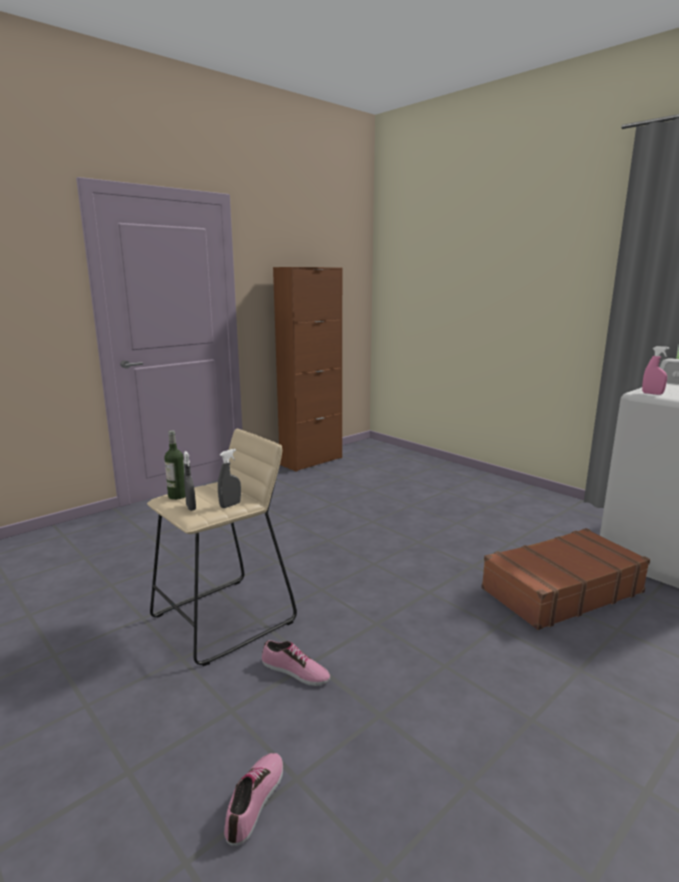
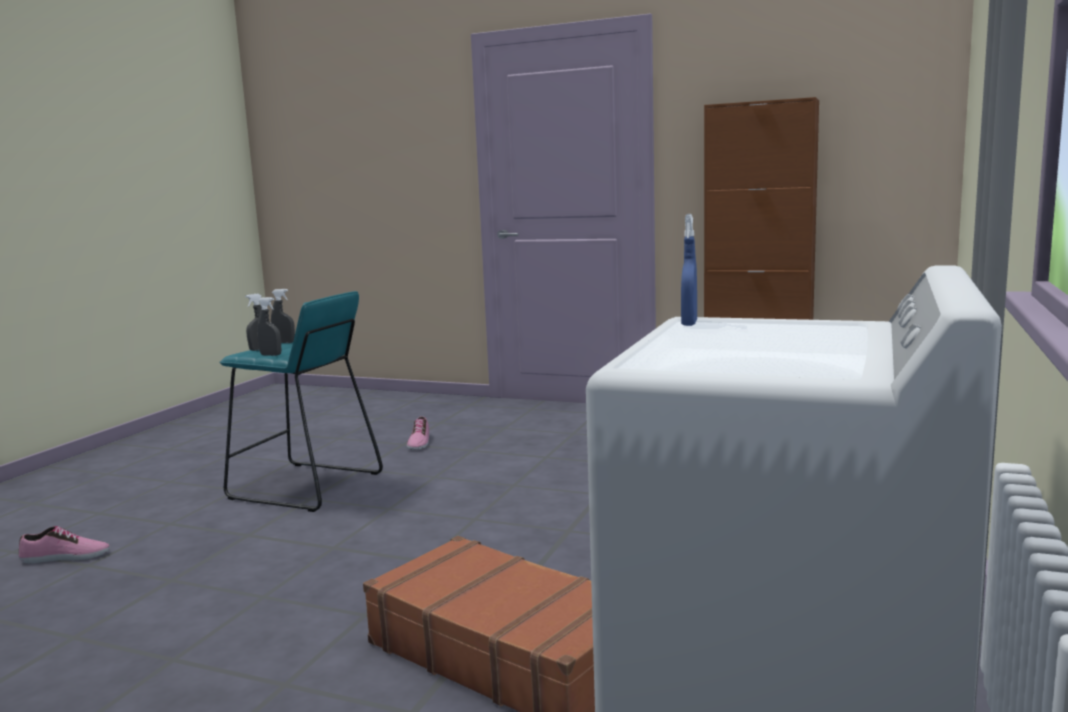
camera: 65 degrees right, 5 degrees down
beige stool [147,429,297,666] -> turquoise stool [219,291,383,512]
bottle [164,430,185,500] -> grey spray bottle [271,289,295,343]
shoe [262,640,330,686] -> shoe moved to [407,416,429,450]
pink spray bottle [642,346,670,395] -> blue spray bottle [681,214,697,326]

